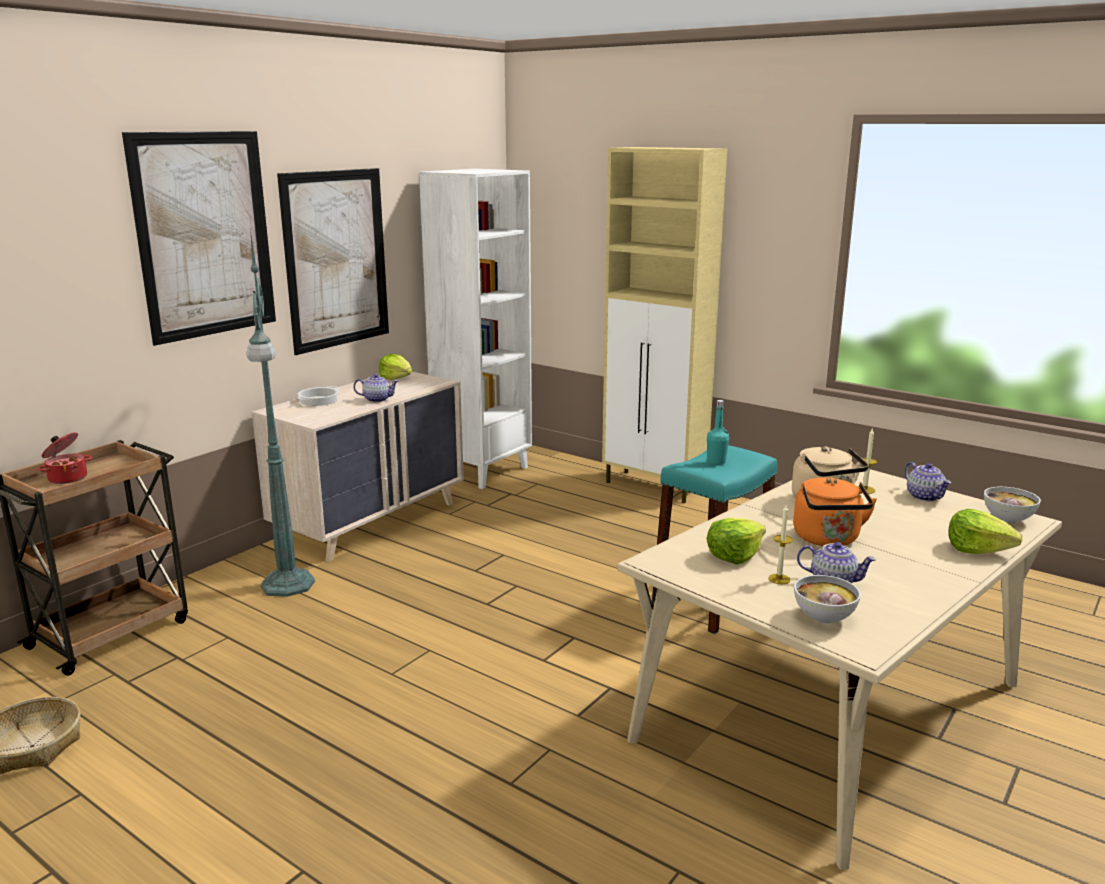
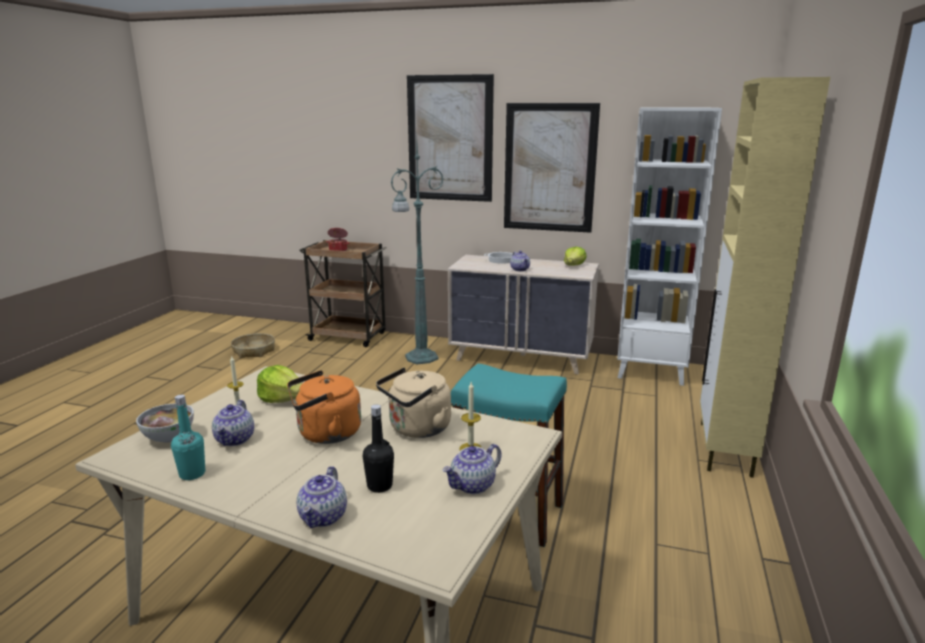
camera: 70 degrees right, 0 degrees up
turquoise bottle [707,400,729,465] -> turquoise bottle moved to [171,395,205,480]
lettuce [948,509,1023,554] -> teapot [297,466,347,528]
bowl [984,487,1041,523] -> none
none -> black bottle [363,404,394,493]

